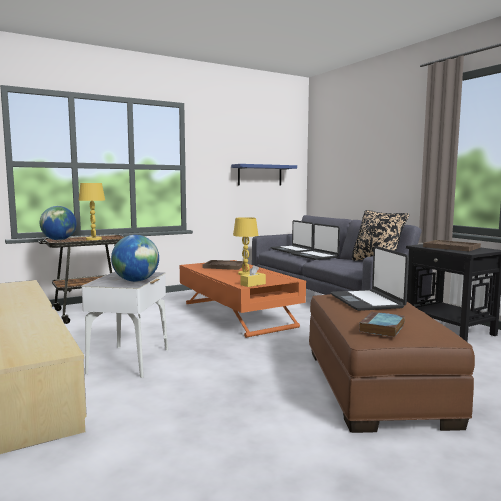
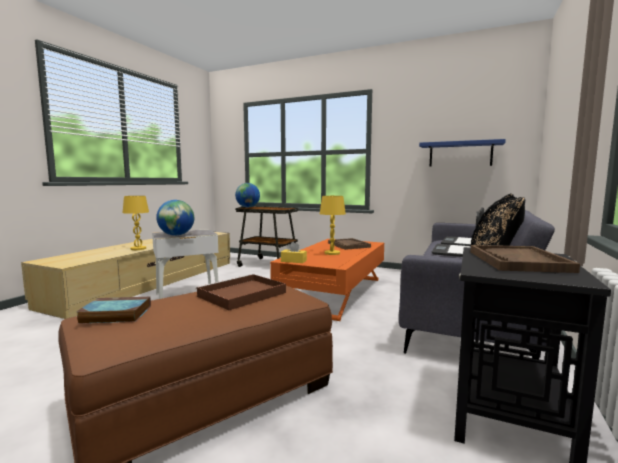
camera: 55 degrees right, 0 degrees up
yellow table lamp [78,183,105,240] -> yellow table lamp moved to [122,196,149,250]
laptop [331,246,409,311] -> brown tray [196,274,286,310]

